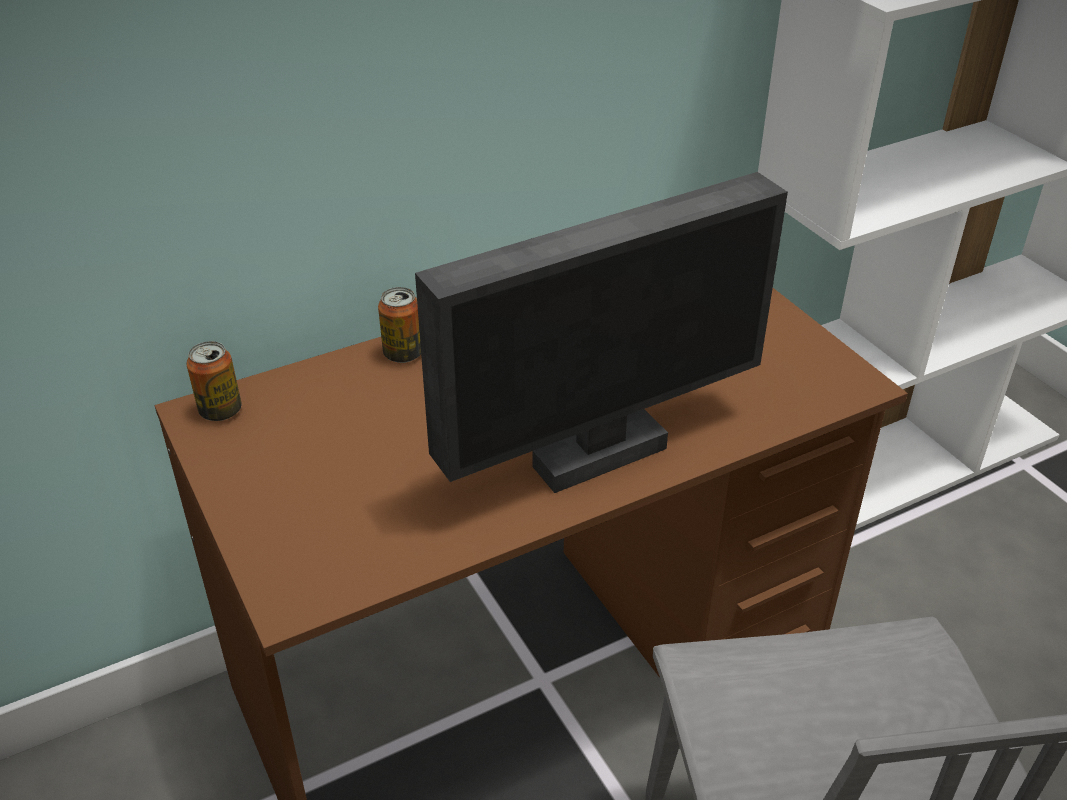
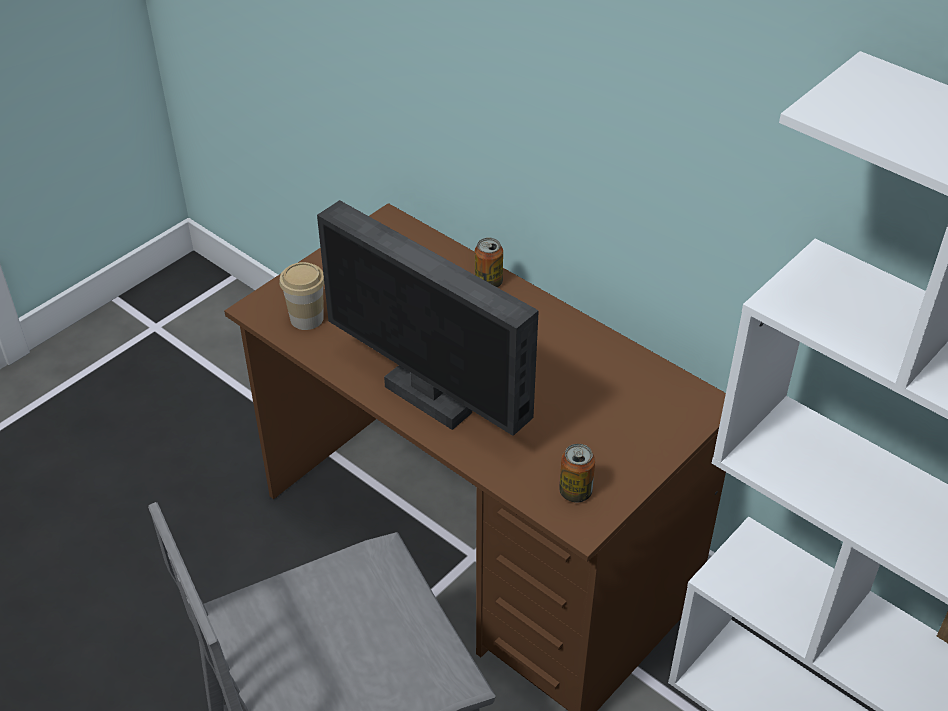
camera: 70 degrees right, 5 degrees up
can [186,341,241,421] -> can moved to [559,444,595,502]
none -> cup [279,262,324,330]

